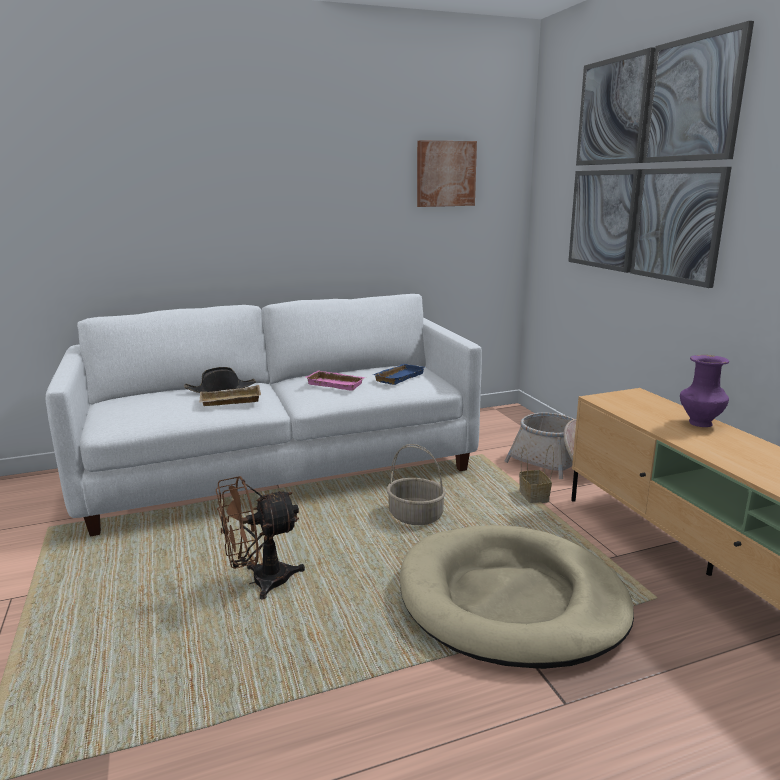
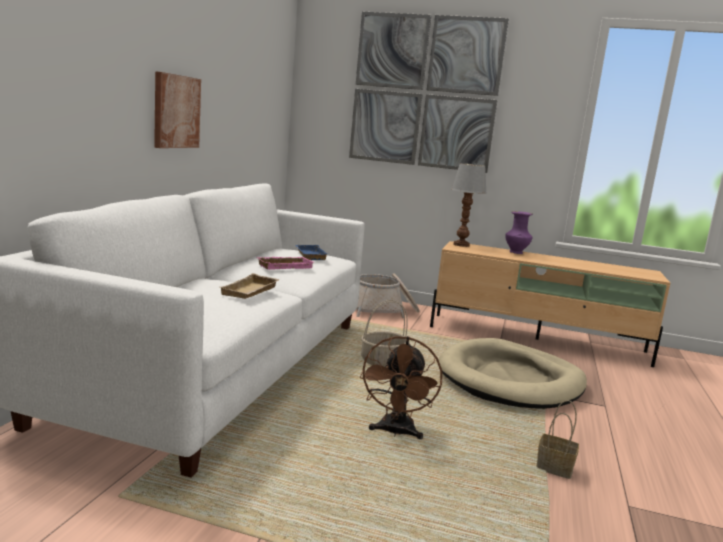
camera: 55 degrees left, 5 degrees down
black hat [184,367,256,393] -> none
picture [417,140,477,207] -> picture moved to [154,71,201,148]
basket [519,445,554,503] -> basket moved to [536,400,579,479]
none -> table lamp [451,163,487,247]

